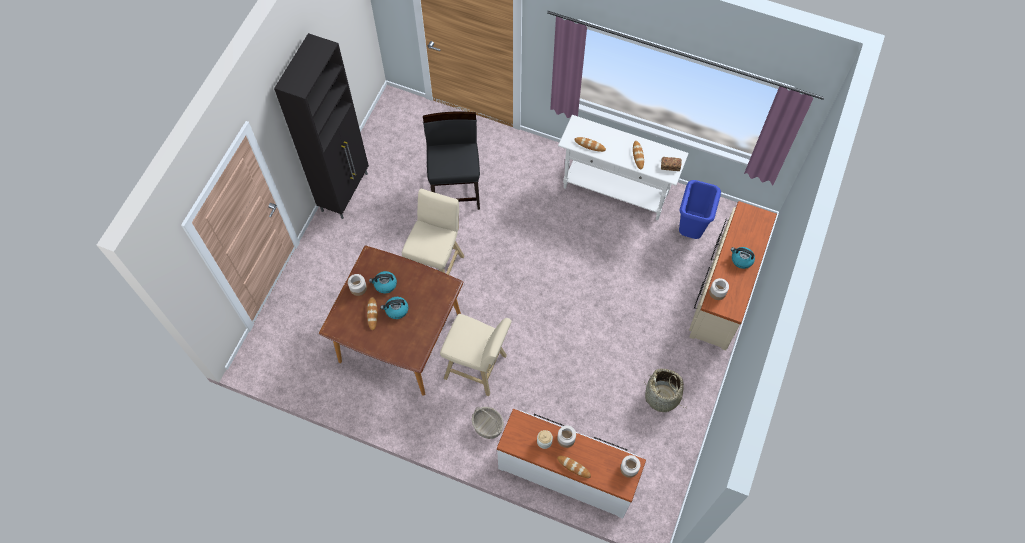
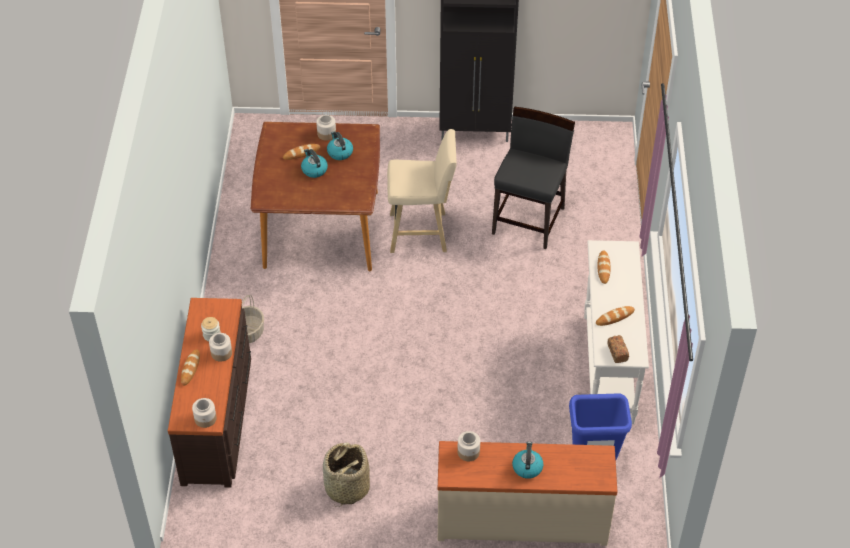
camera: 70 degrees right, 15 degrees down
black chair [423,112,480,210] -> black chair turned 45 degrees counterclockwise [492,107,575,249]
beige stool [440,314,512,396] -> none
white dresser [497,409,646,519] -> brown dresser [168,298,251,488]

